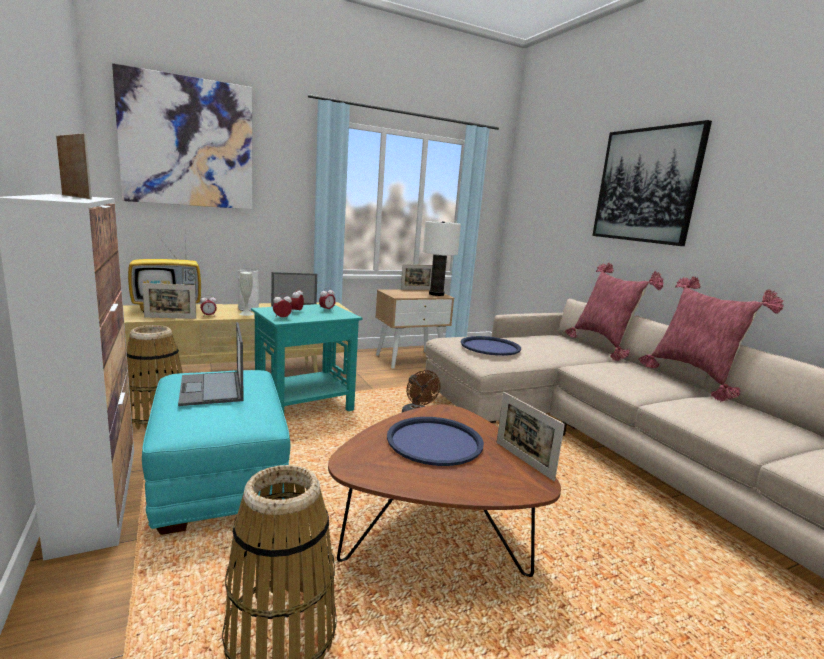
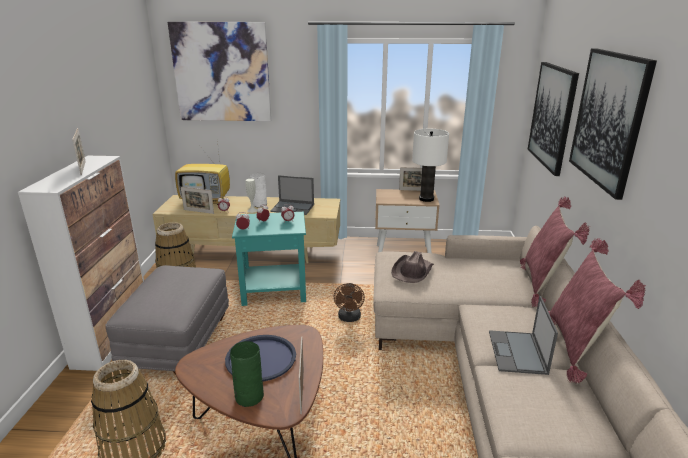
camera: 30 degrees right, 10 degrees up
turquoise ottoman [142,370,290,535] -> grey ottoman [105,265,229,375]
laptop [178,322,244,406] -> laptop moved to [489,296,558,375]
blue tray [461,336,521,356] -> brown hat [391,251,434,283]
none -> green vase [230,341,264,407]
none -> picture [528,62,579,176]

